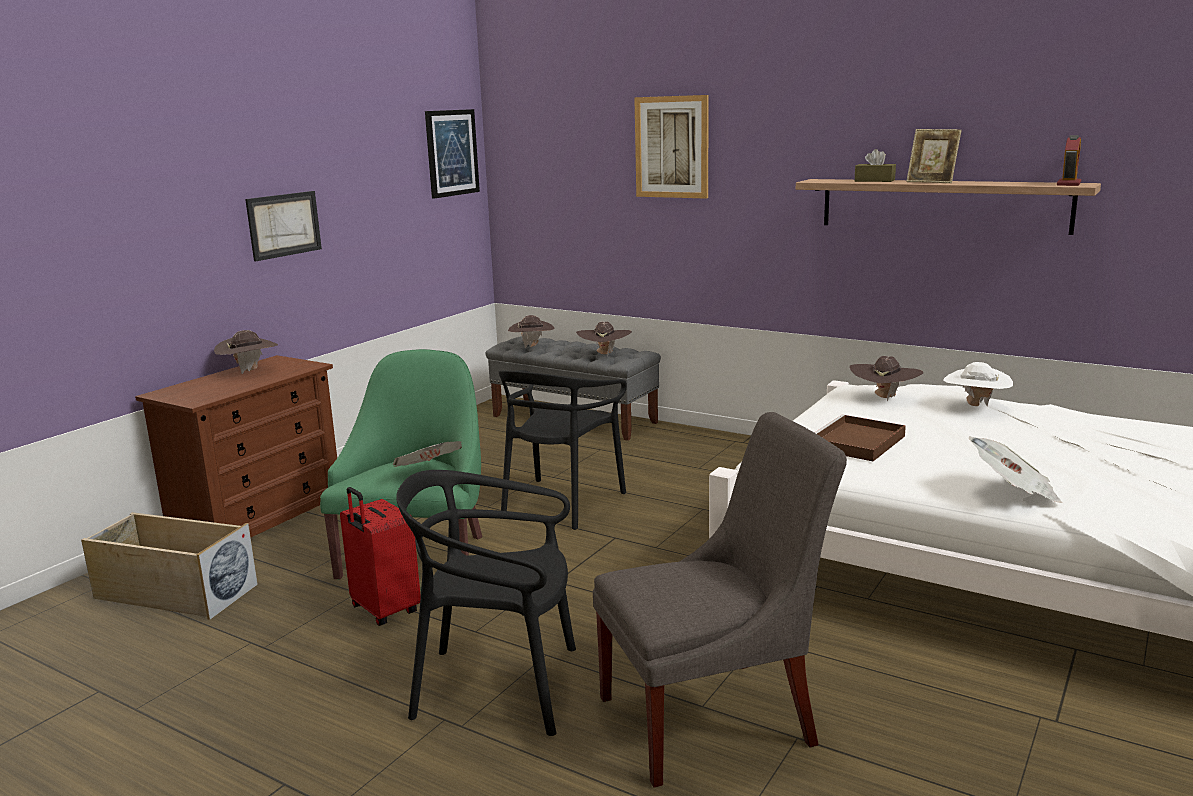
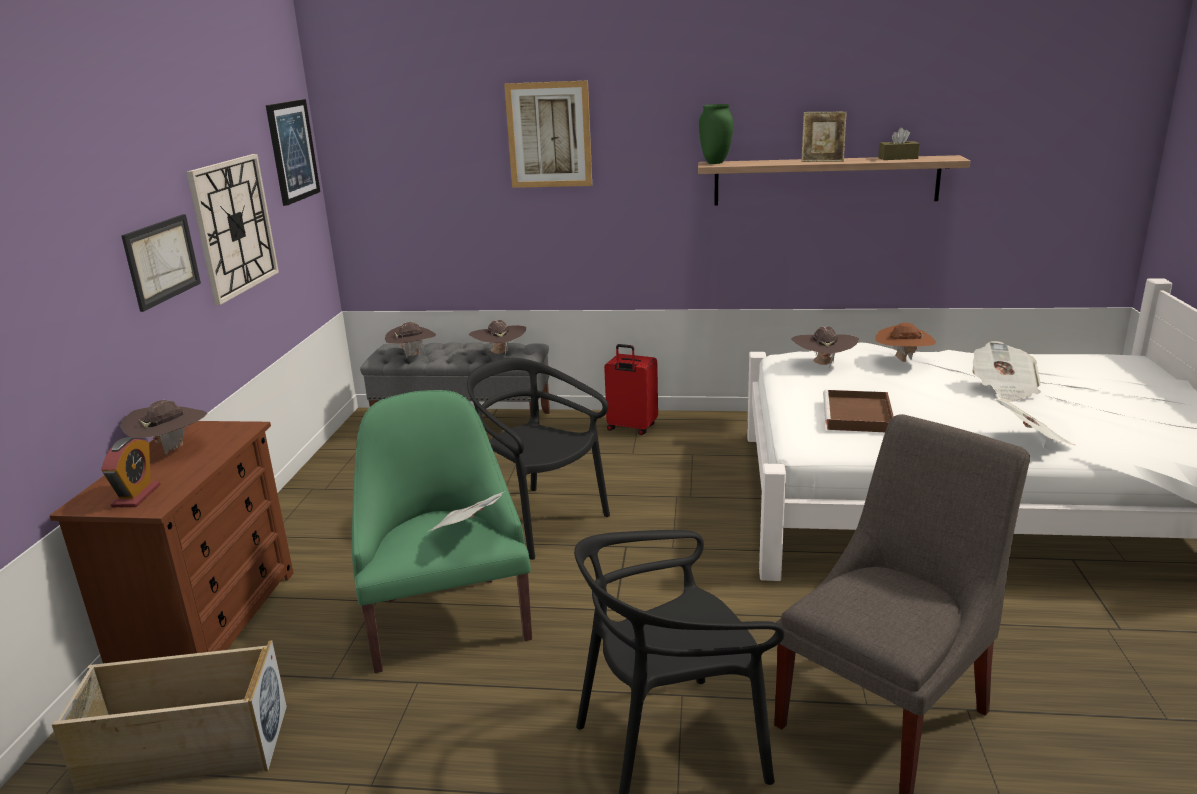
camera: 25 degrees left, 5 degrees up
red suitcase [340,487,421,626] -> red suitcase moved to [604,344,658,435]
black chair [499,370,627,530] -> black chair turned 135 degrees clockwise [467,358,610,560]
brown tissue box [855,149,896,182] -> brown tissue box moved to [878,128,920,160]
white hat [943,362,1013,406] -> brown hat [875,323,936,362]
alarm clock [1057,135,1081,186] -> alarm clock moved to [101,437,160,507]
none -> wall clock [186,154,279,305]
none -> green vase [699,104,733,164]
none -> newspaper [972,341,1041,402]

